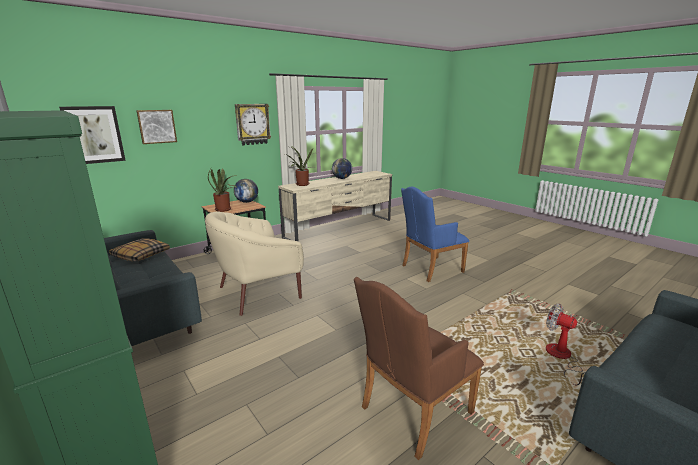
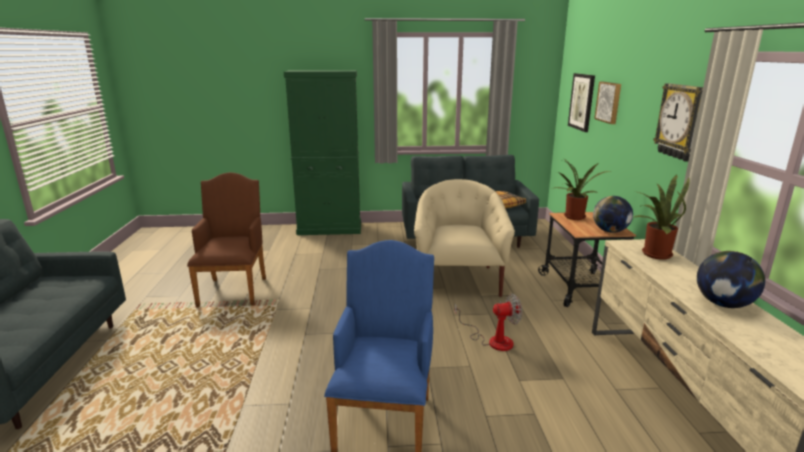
camera: 125 degrees right, 0 degrees up
fan [546,303,585,386] -> fan moved to [455,293,522,351]

